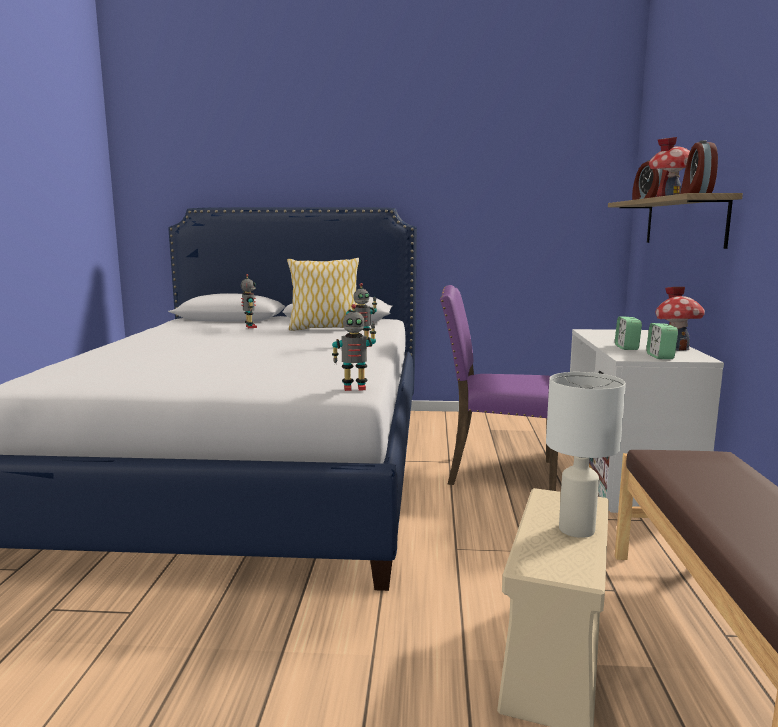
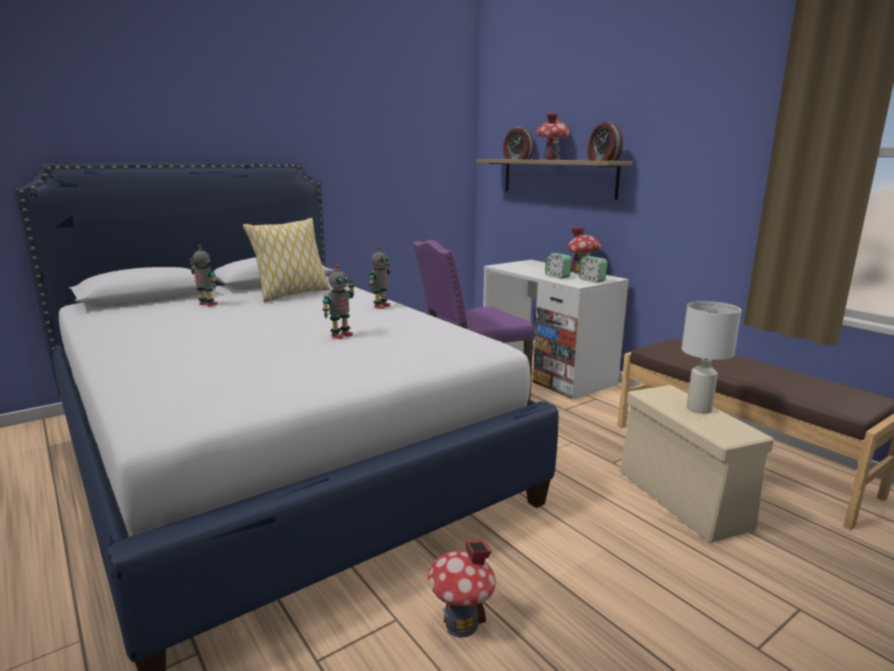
camera: 40 degrees left, 5 degrees up
toy robot [332,304,376,391] -> toy robot moved to [322,264,354,339]
none -> toy house [428,539,496,637]

